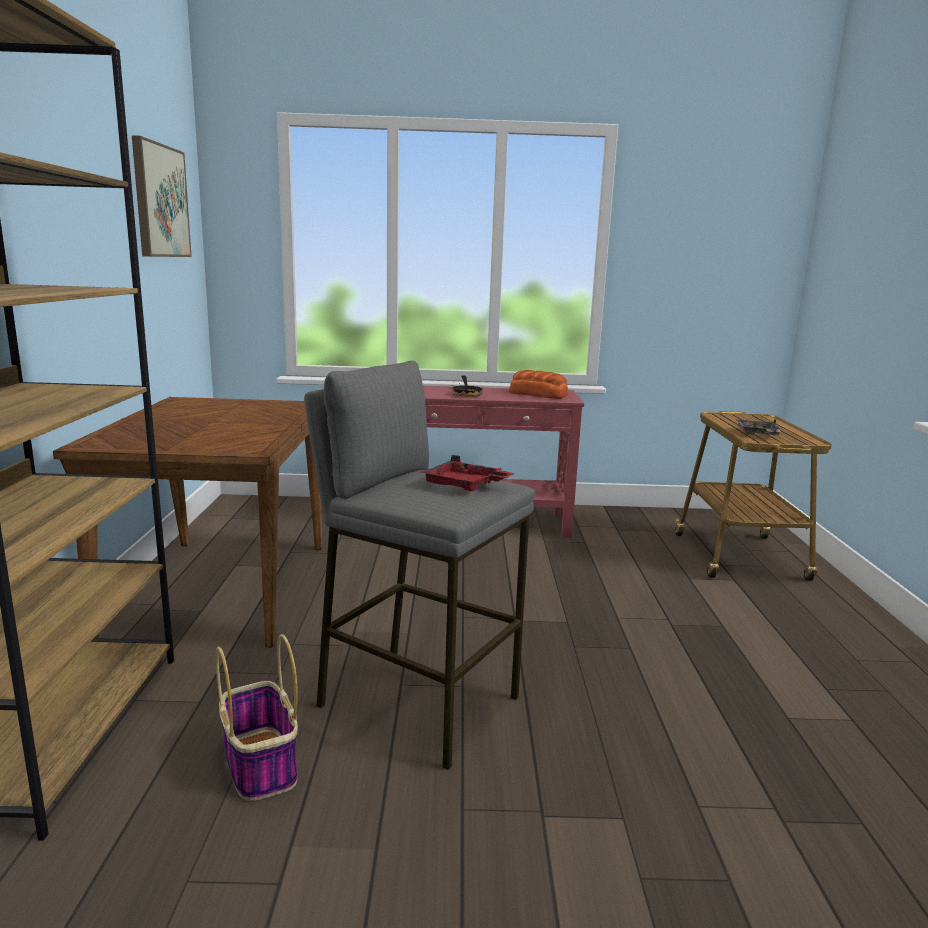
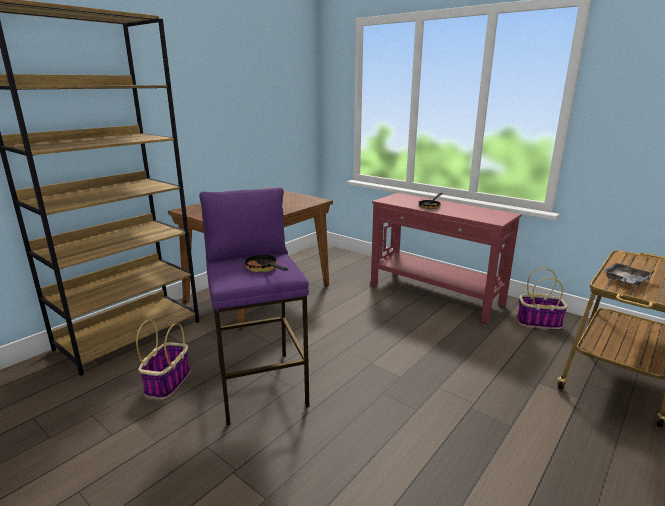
camera: 40 degrees right, 5 degrees up
picture [132,135,192,257] -> none
grey stool [304,361,535,770] -> purple stool [199,188,309,425]
red tray [420,455,515,491] -> frying pan [245,254,288,272]
bread [509,370,568,399] -> none
none -> basket [517,268,568,329]

